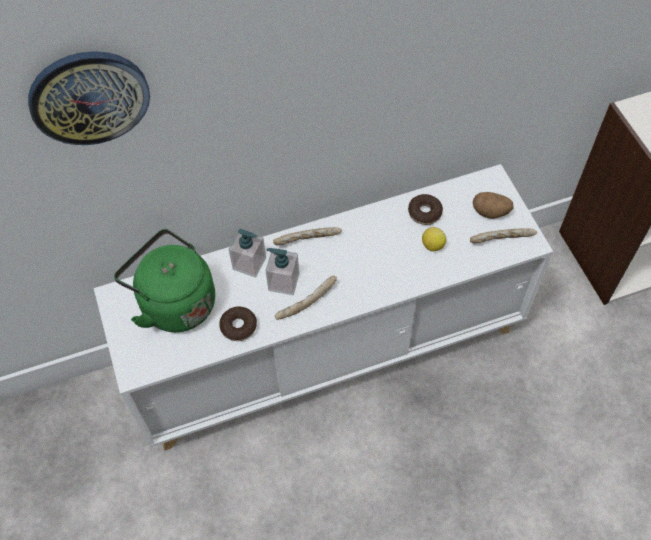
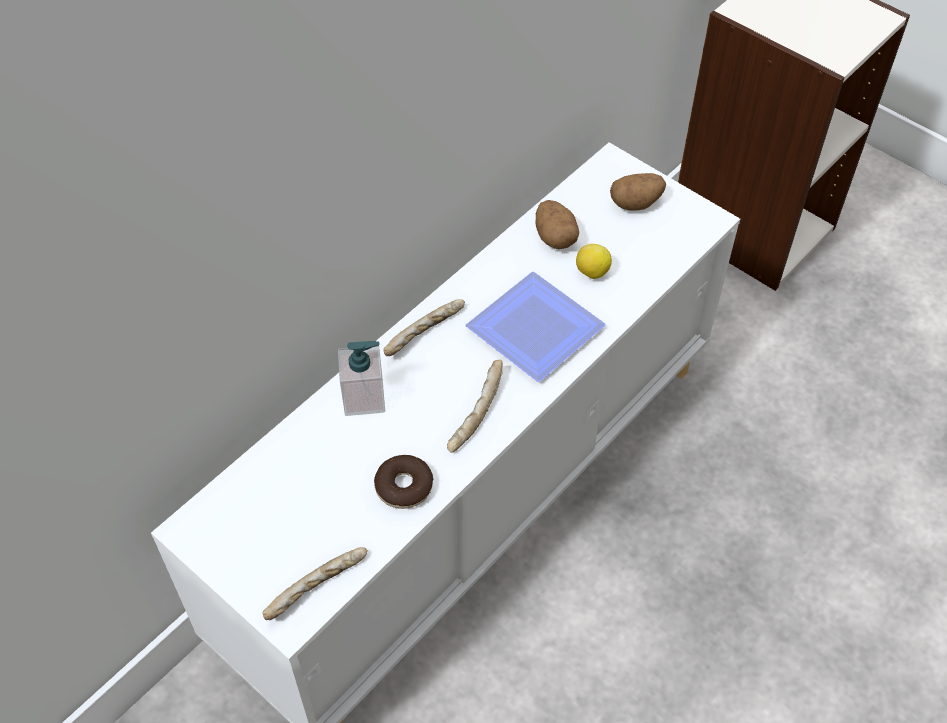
camera: 30 degrees left, 5 degrees down
wall clock [28,51,150,145] -> none
green kettle [114,229,215,332] -> none
soap dispenser [266,248,299,295] -> none
donut [408,194,443,225] -> potato [535,200,579,249]
bread [470,228,537,243] -> bread moved to [262,547,368,620]
none -> plate [466,272,606,382]

